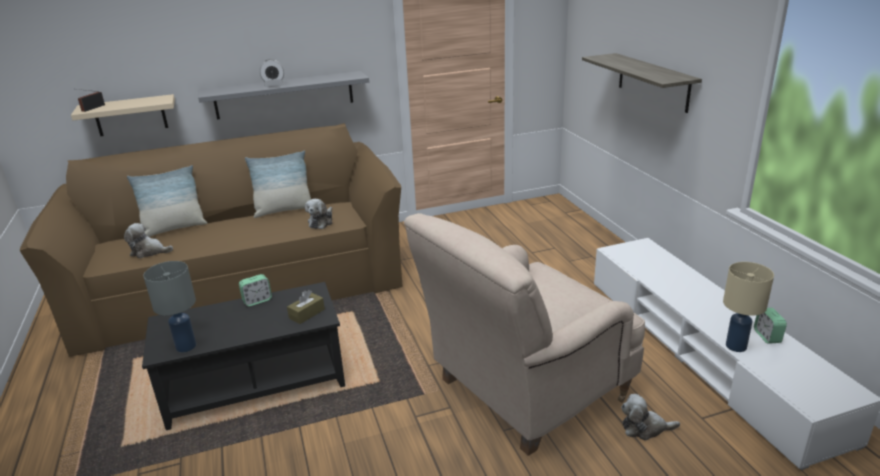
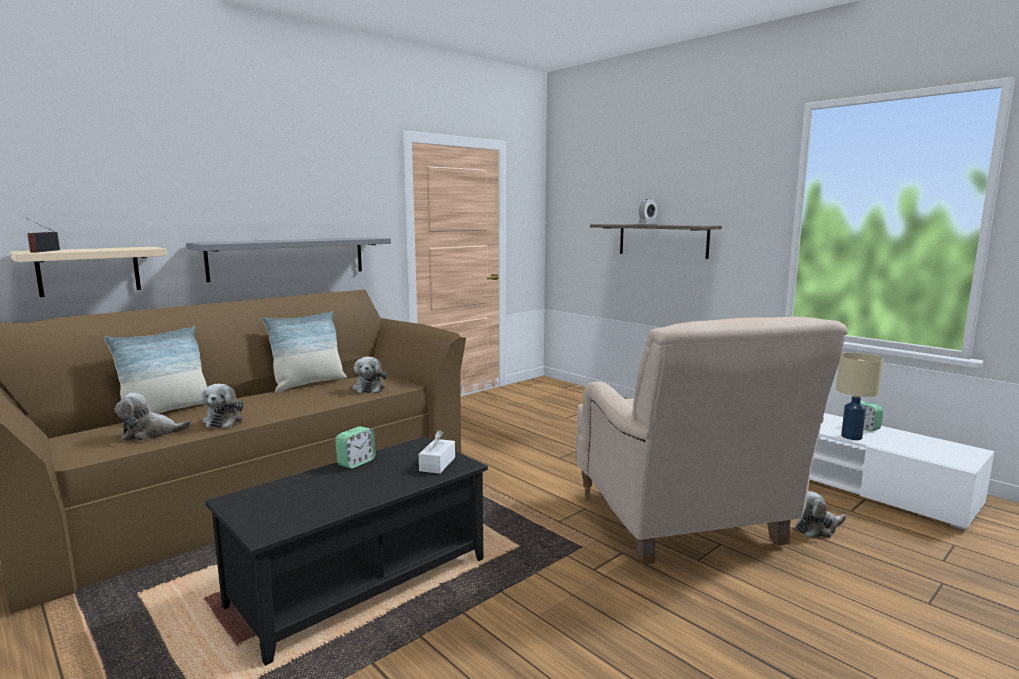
camera: 25 degrees left, 15 degrees down
grey table lamp [143,261,196,352] -> none
alarm clock [260,59,284,87] -> alarm clock moved to [638,199,658,224]
brown tissue box [287,290,325,324] -> white tissue box [419,430,455,474]
beige armchair [404,213,645,456] -> beige armchair turned 45 degrees counterclockwise [576,317,848,565]
none -> plush toy [201,384,244,428]

